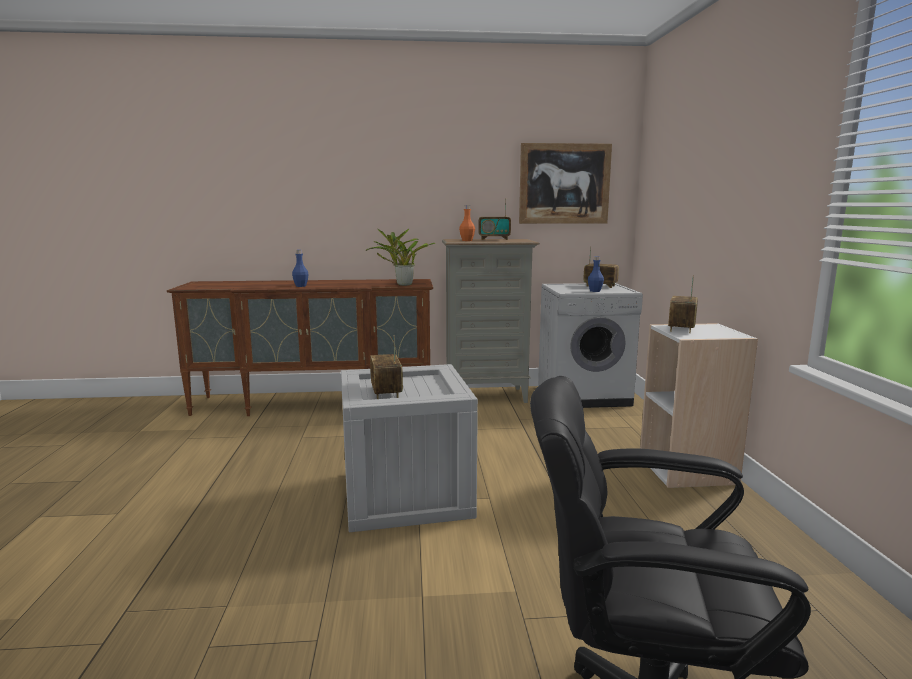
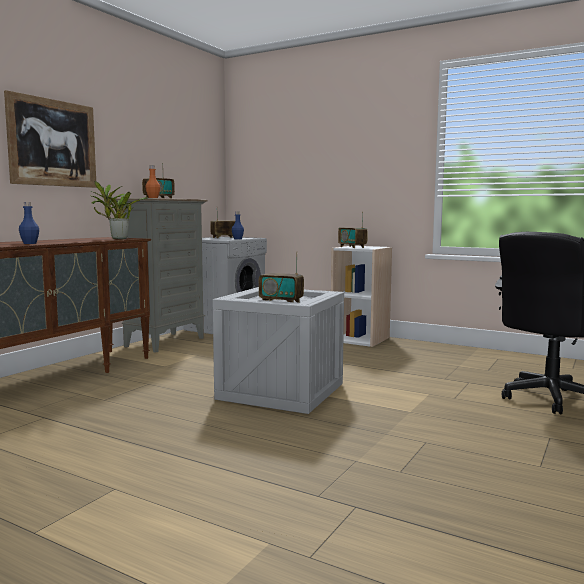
camera: 55 degrees left, 5 degrees down
picture [519,143,612,224] -> picture moved to [4,90,97,188]

